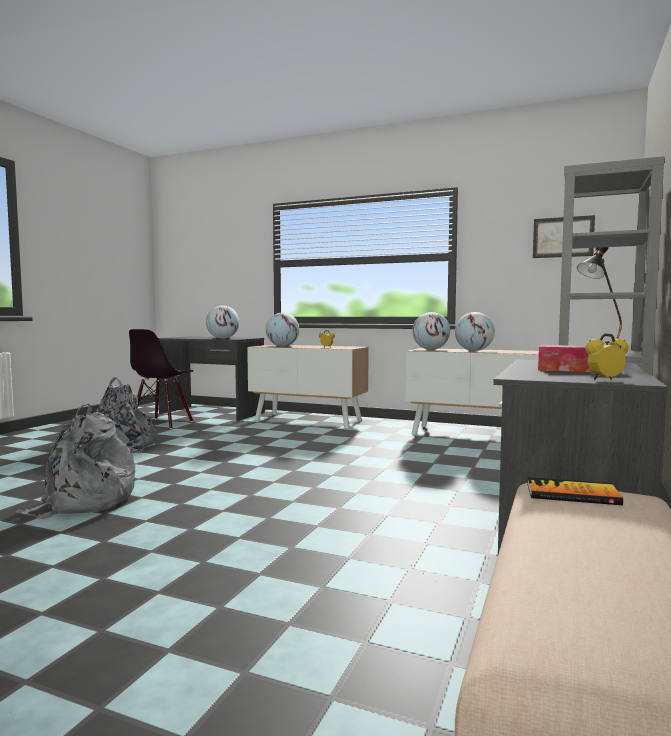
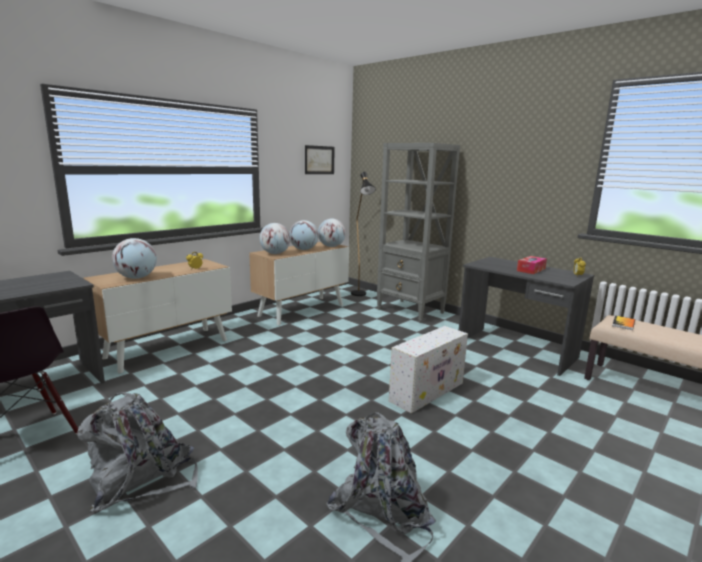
camera: 70 degrees left, 10 degrees up
globe [206,305,239,339] -> globe moved to [318,219,346,247]
none -> white storage box [389,326,468,414]

